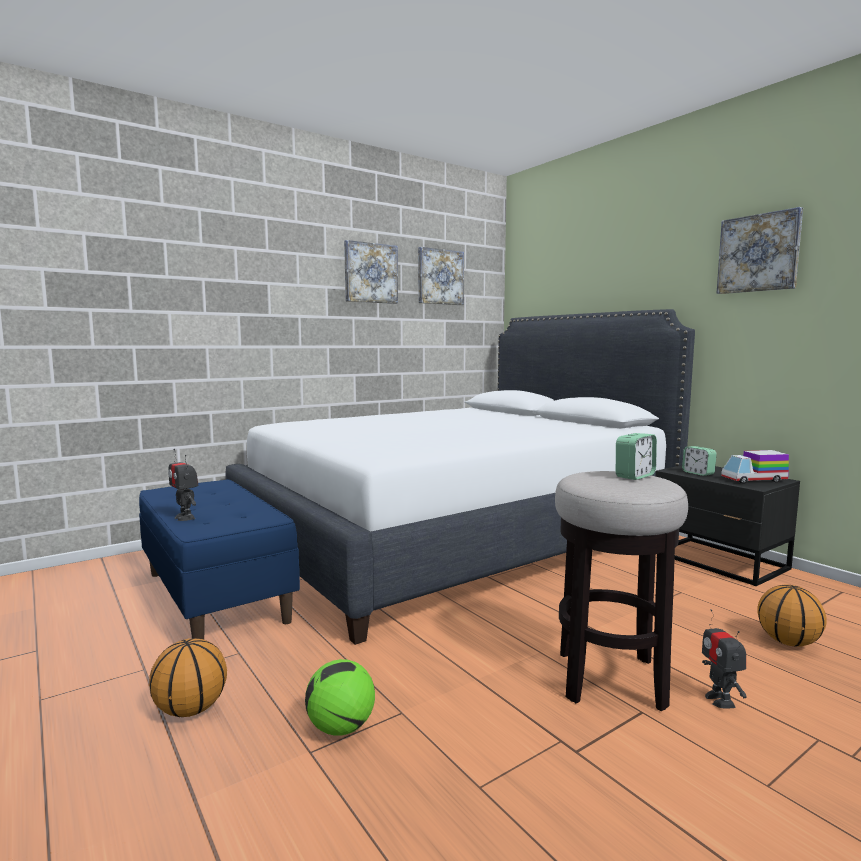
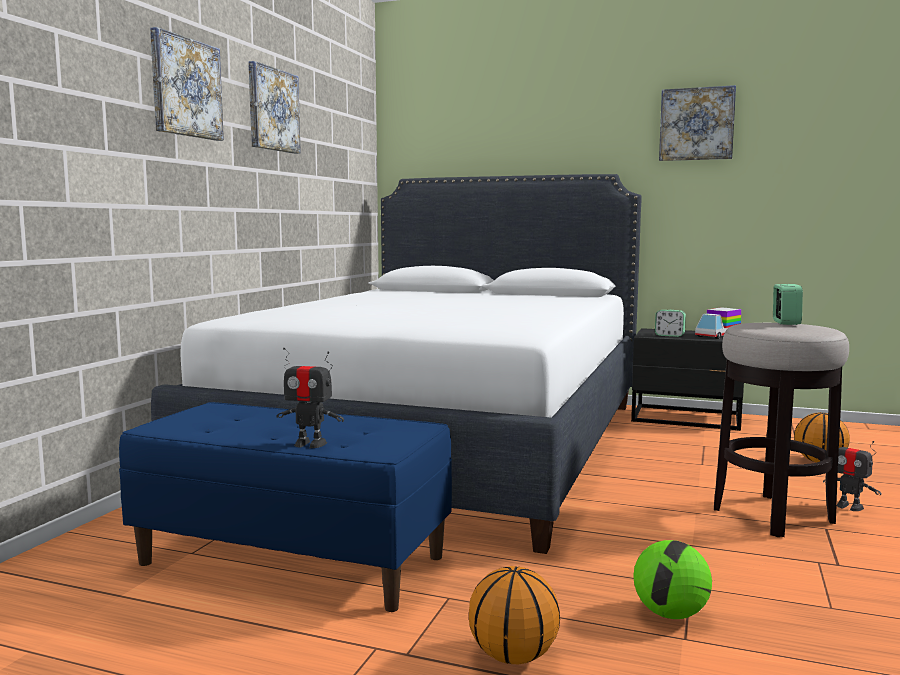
camera: 35 degrees left, 0 degrees up
picture [418,247,464,305] -> picture moved to [150,27,224,141]

